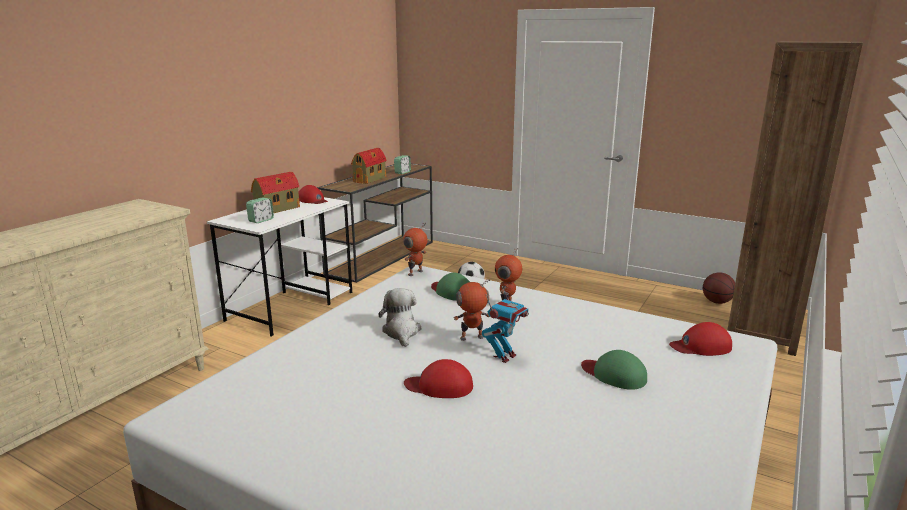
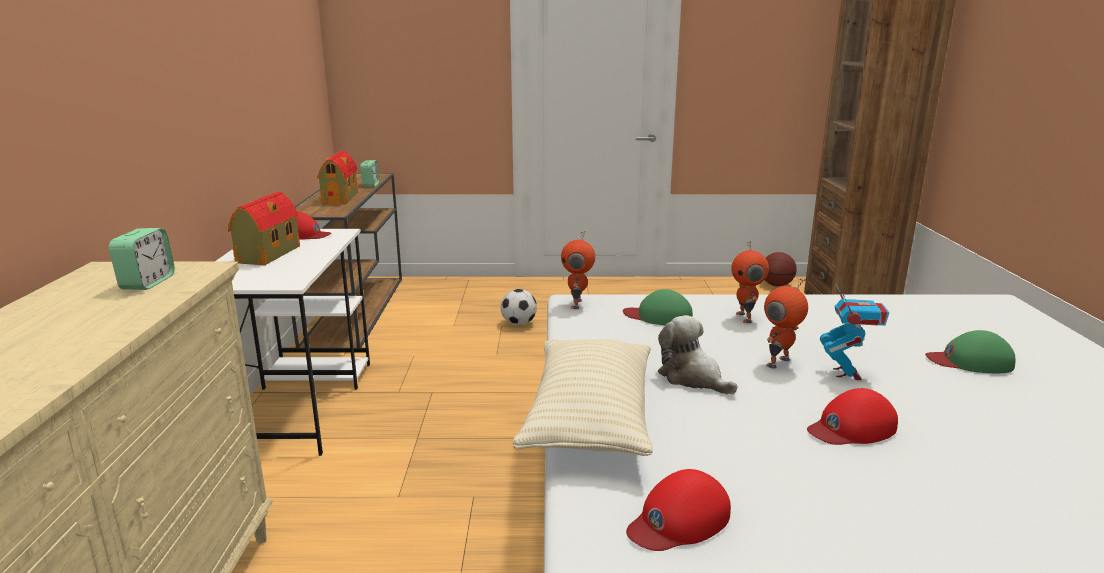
camera: 30 degrees left, 0 degrees up
alarm clock [246,197,274,223] -> alarm clock moved to [109,228,175,290]
red cap [669,322,732,356] -> red cap moved to [626,469,731,551]
none -> beige pillow [513,339,653,456]

